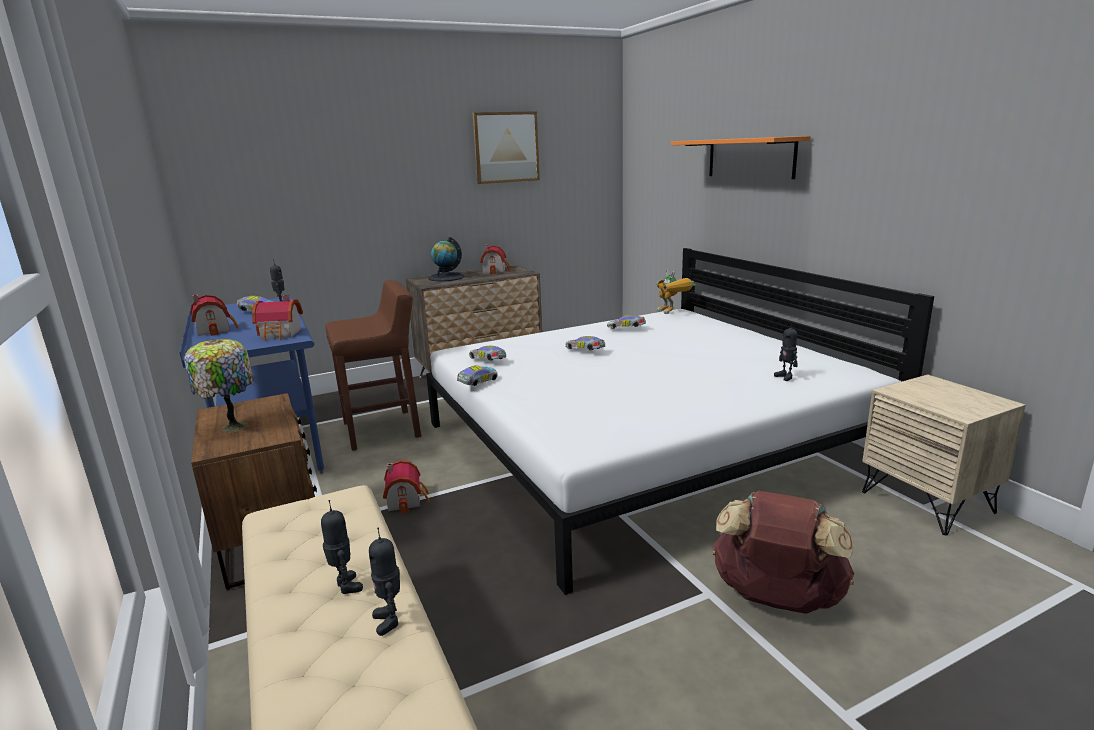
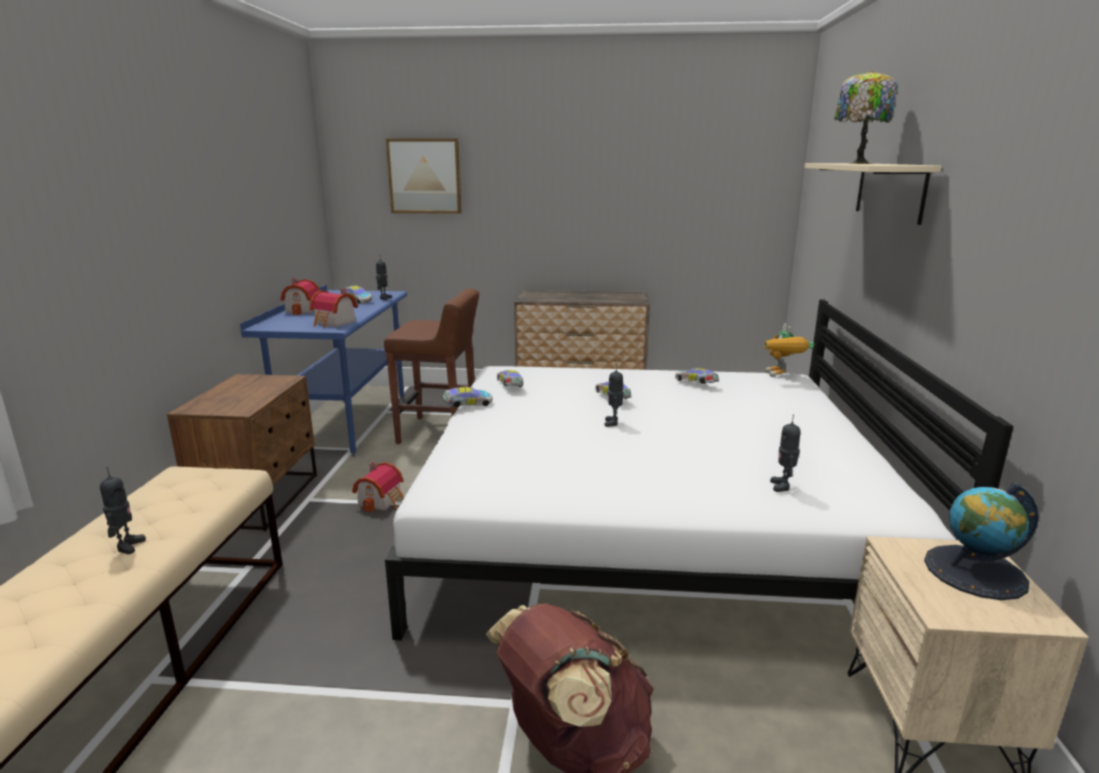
camera: 30 degrees right, 0 degrees up
table lamp [184,339,254,433] -> table lamp moved to [834,71,898,164]
toy robot [369,528,400,636] -> toy robot moved to [605,364,624,427]
globe [428,237,465,281] -> globe moved to [924,483,1039,600]
picture [472,111,540,184] -> picture moved to [386,138,462,214]
toy house [480,245,511,274] -> none
orange shelf [671,136,811,179] -> beige shelf [804,163,942,225]

